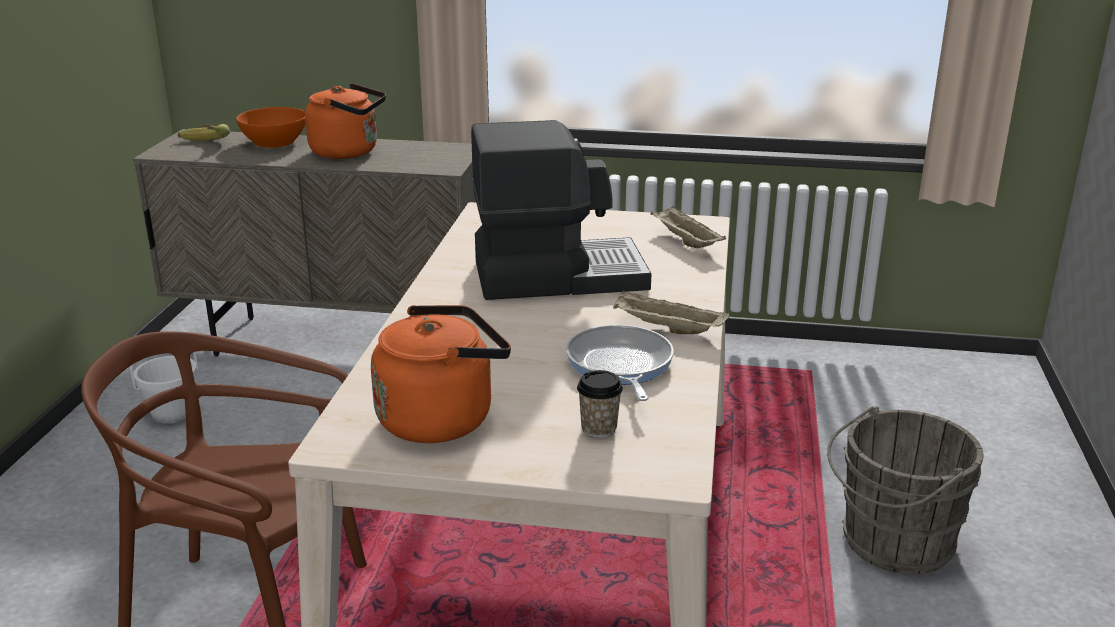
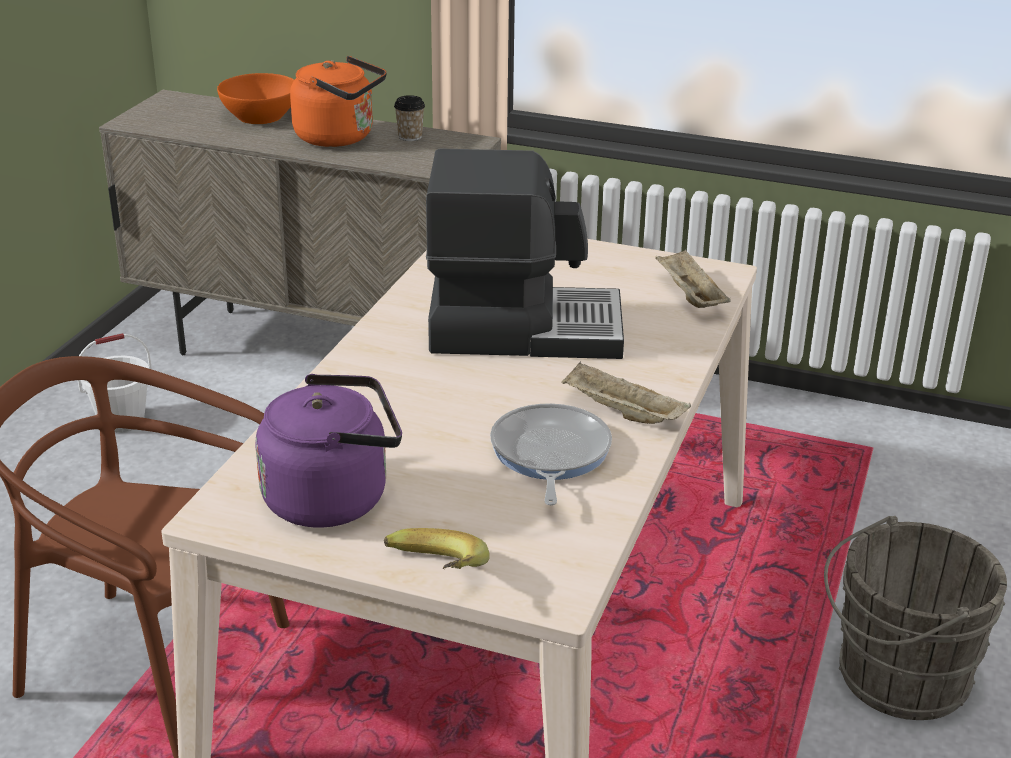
camera: 10 degrees right, 5 degrees up
banana [178,124,230,140] -> banana moved to [384,528,490,569]
orange kettle [371,305,511,443] -> purple kettle [256,374,402,528]
cup [577,370,623,438] -> cup moved to [394,95,425,141]

